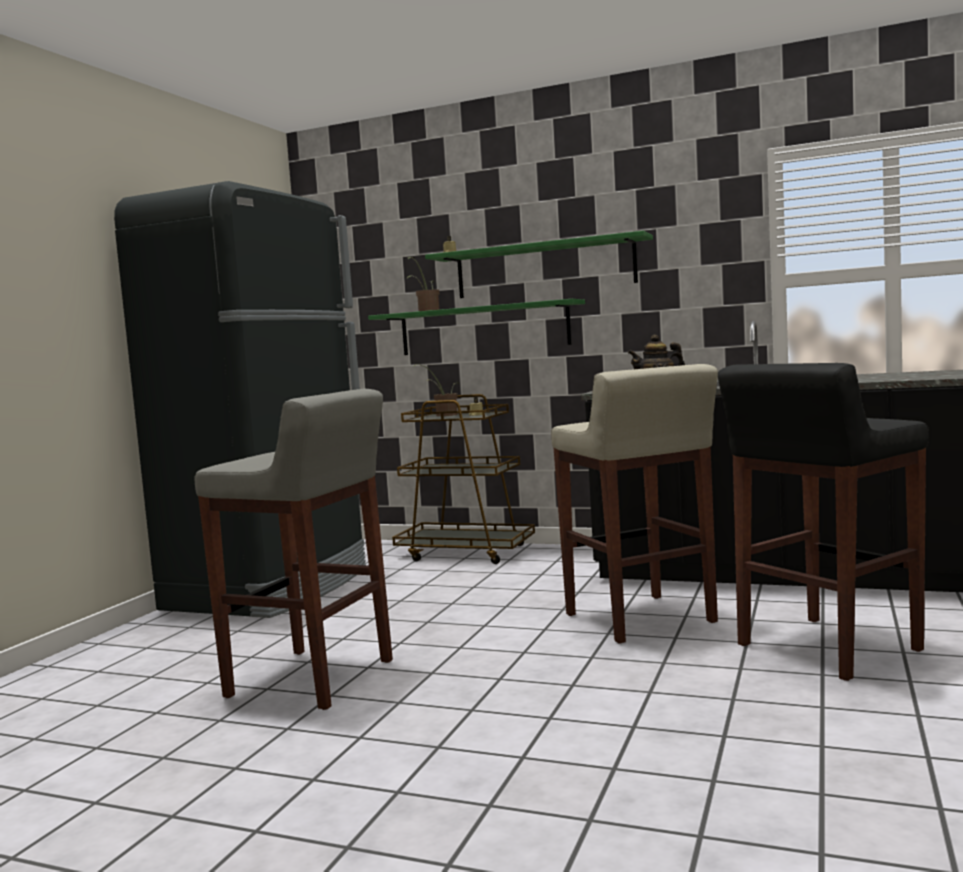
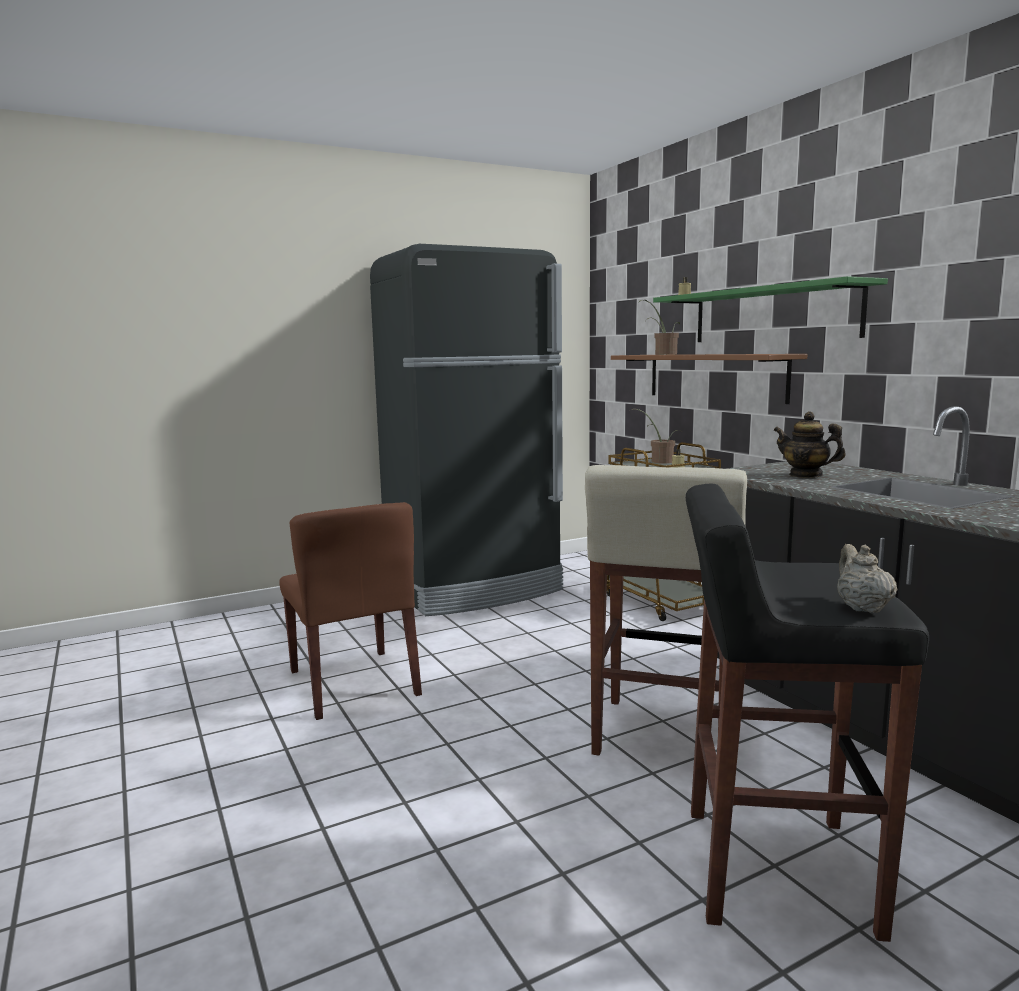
camera: 40 degrees right, 5 degrees up
grey stool [195,389,393,710] -> brown chair [279,502,422,720]
green shelf [368,299,585,355] -> brown shelf [611,354,807,404]
none -> beige teapot [837,544,898,613]

